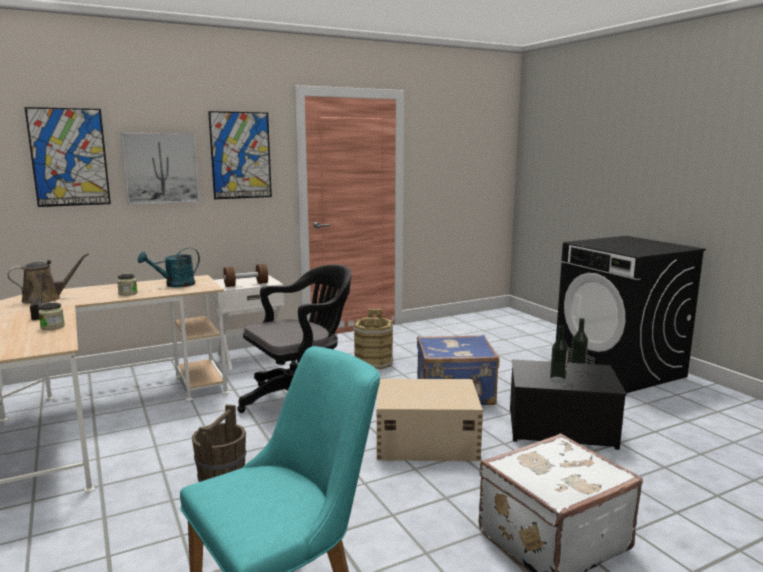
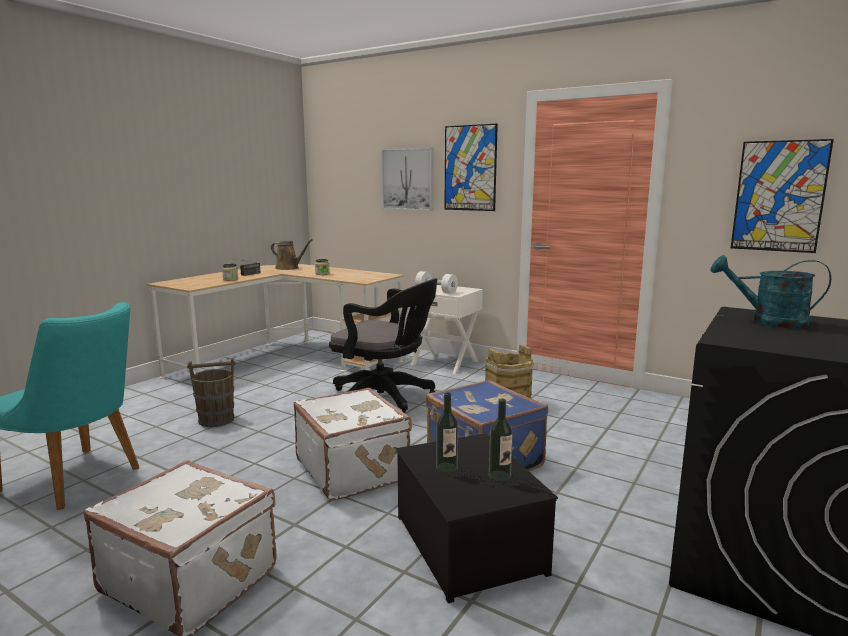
camera: 60 degrees right, 0 degrees up
picture [25,107,111,207] -> picture moved to [731,139,834,253]
turquoise watering can [138,247,200,288] -> turquoise watering can moved to [710,255,831,329]
brown dumbbell [223,264,268,287] -> white dumbbell [415,271,458,294]
beige storage box [377,379,483,461] -> white suitcase [294,388,412,501]

